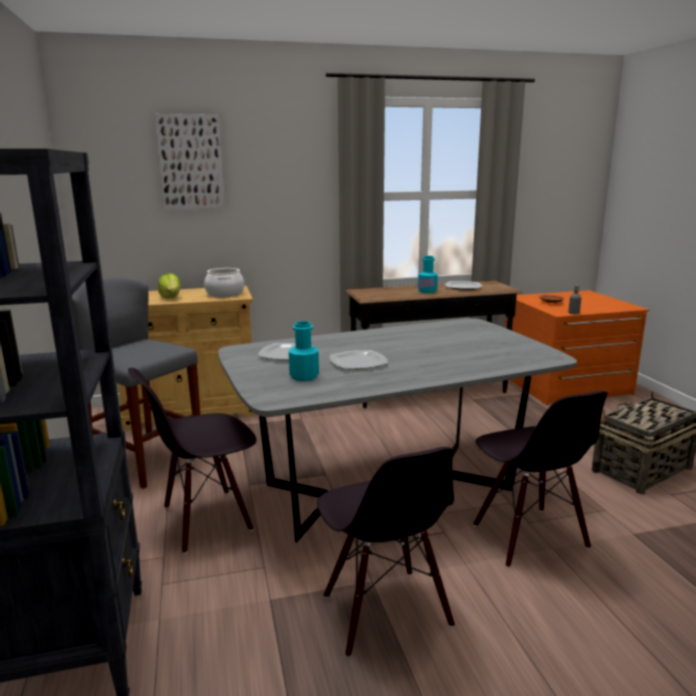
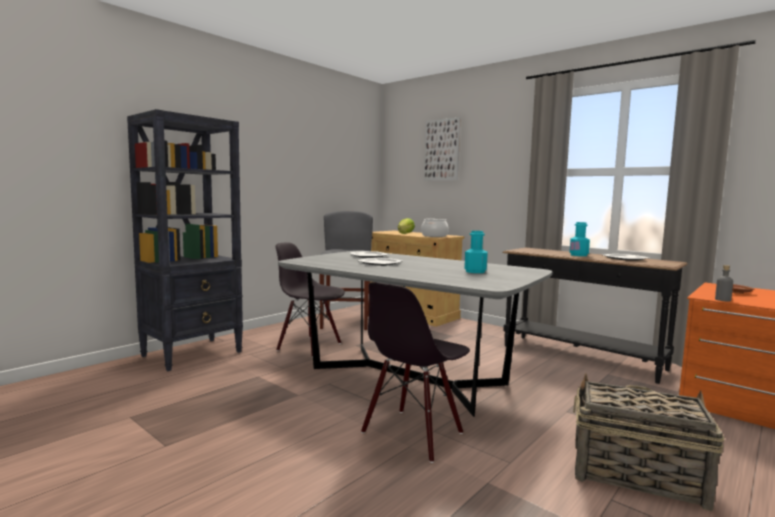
camera: 55 degrees right, 10 degrees down
turquoise bottle [289,321,319,381] -> turquoise bottle moved to [464,231,488,273]
black chair [317,447,455,657] -> none

